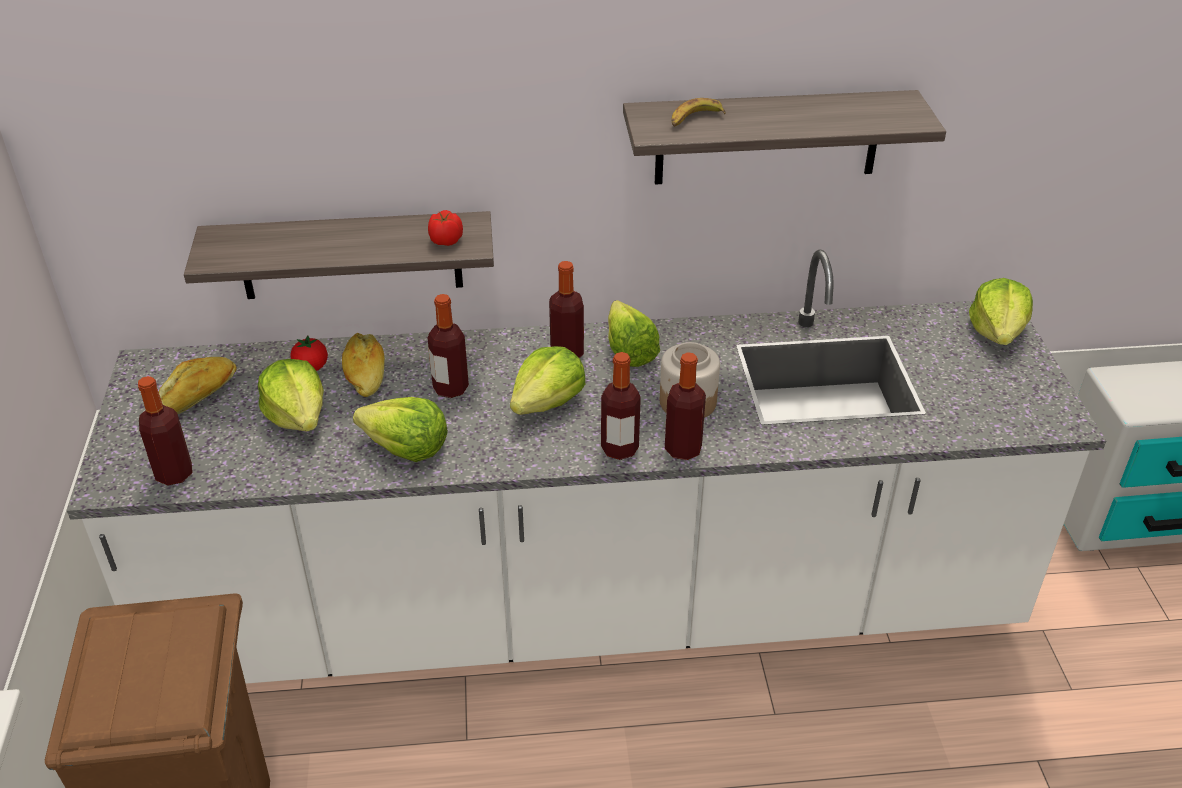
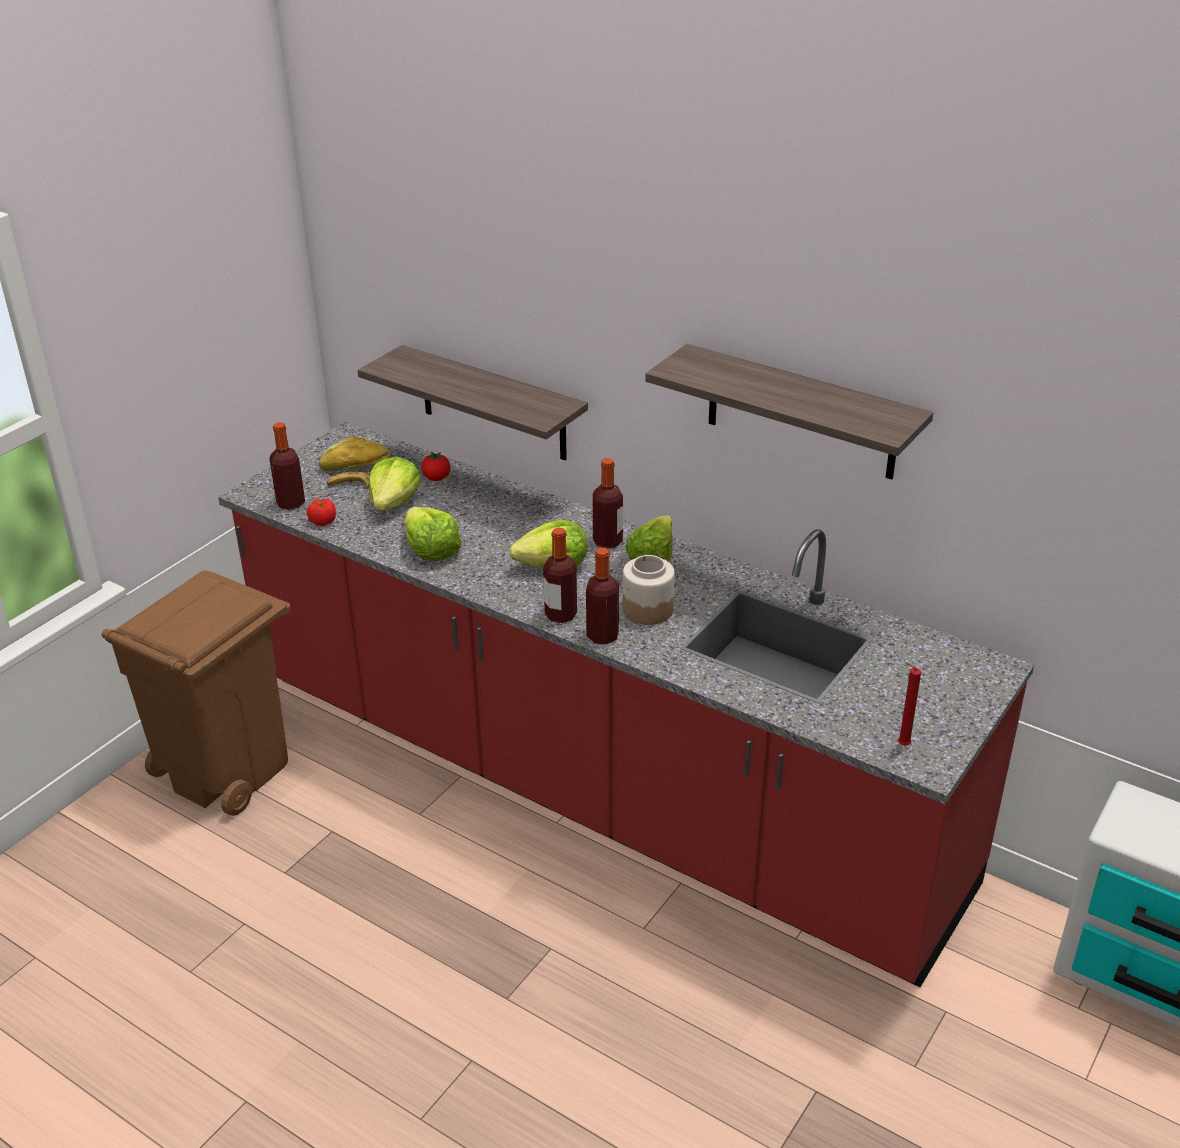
camera: 40 degrees right, 5 degrees down
white counter [67,249,1106,684] -> red counter [218,421,1034,987]
bread [342,333,385,397] -> none
tomato [428,210,463,246] -> tomato moved to [307,498,336,526]
bottle [428,294,469,398] -> none
banana [672,98,726,127] -> banana moved to [326,471,370,489]
lettuce [969,278,1033,345] -> none
none -> red candle [898,662,921,746]

